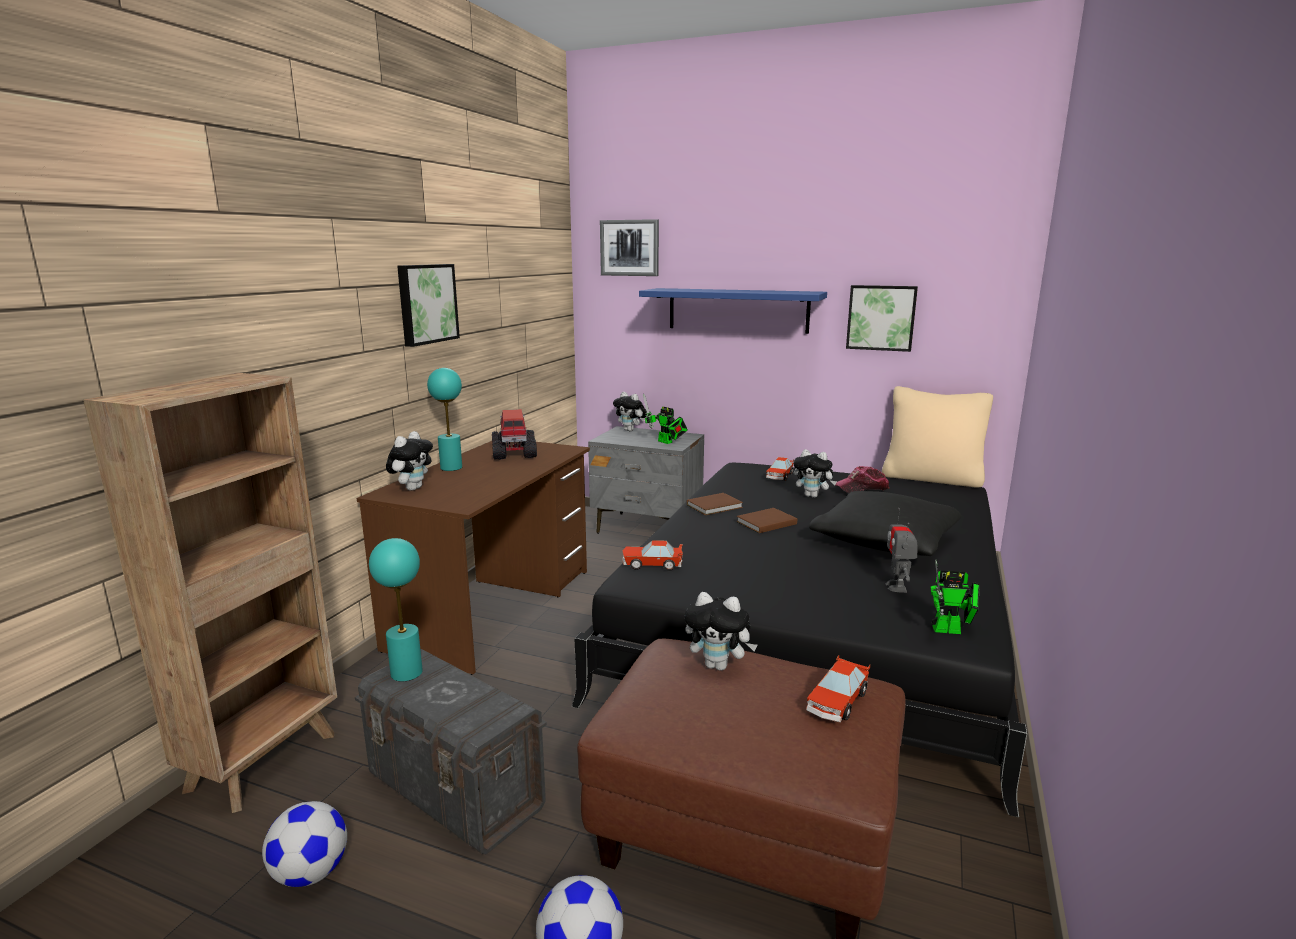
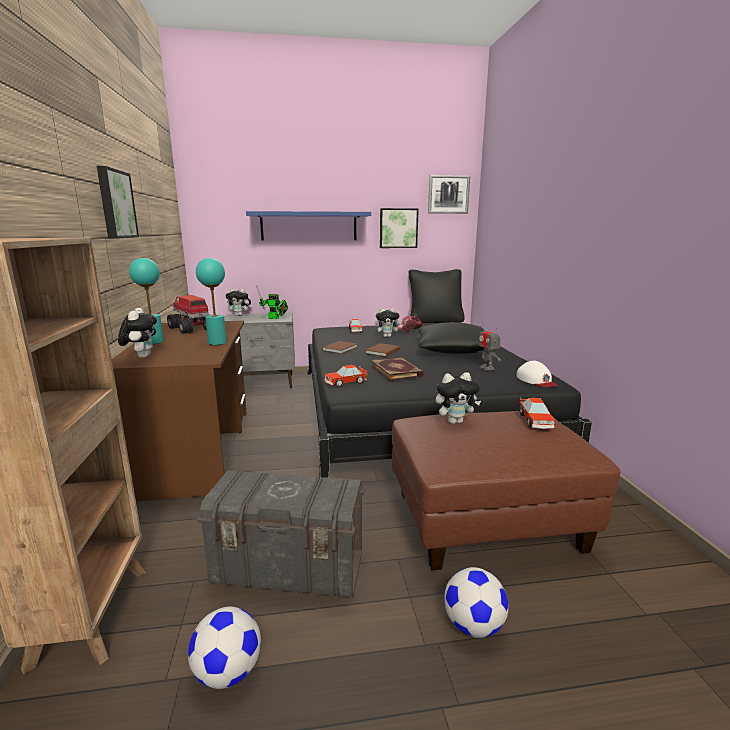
camera: 30 degrees left, 0 degrees up
turquoise table lamp [369,538,423,682] -> turquoise table lamp moved to [196,258,227,345]
picture [600,219,659,276] -> picture moved to [428,175,470,214]
beige pillow [882,386,993,487] -> black pillow [409,269,465,323]
toy robot [930,560,980,634] -> white cap [516,361,558,387]
none -> book [371,358,424,381]

